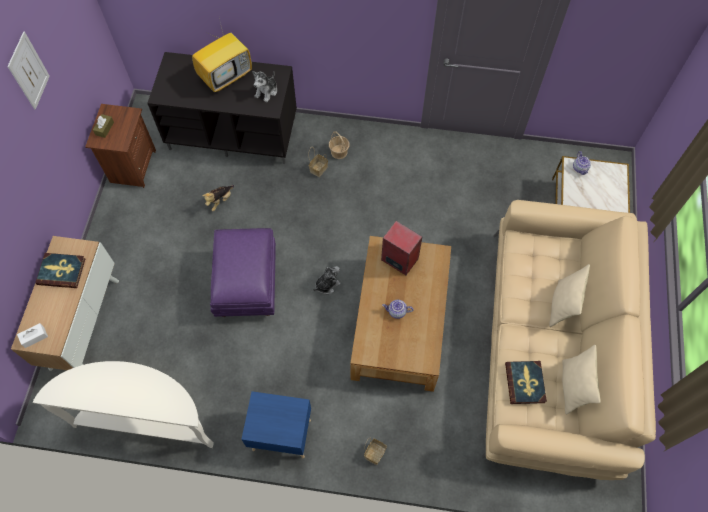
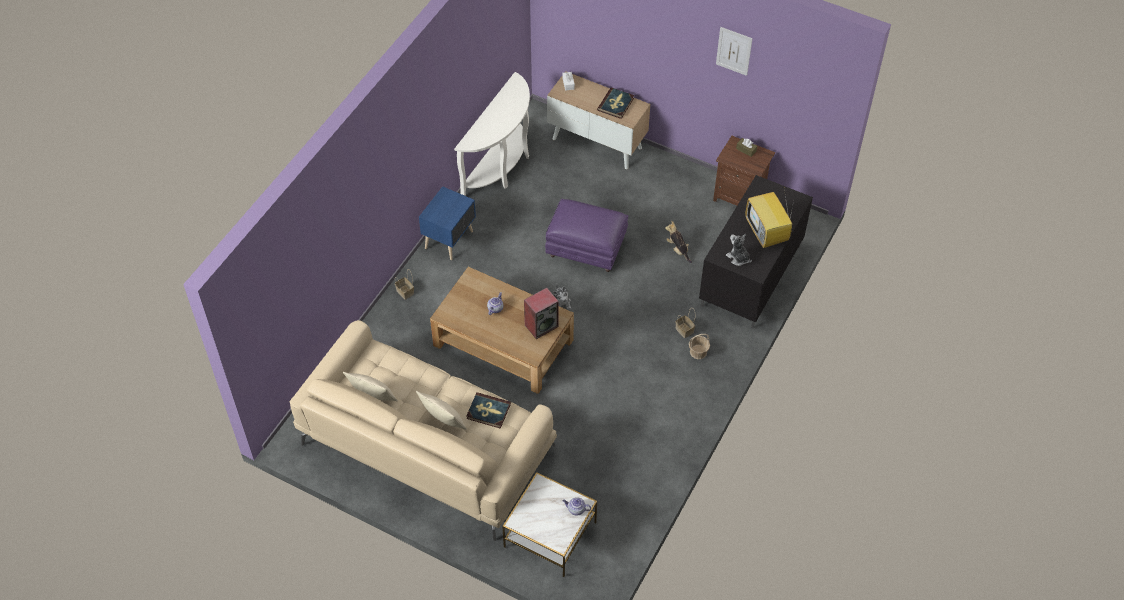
camera: 110 degrees right, 10 degrees down
book [505,361,547,404] -> book moved to [466,392,511,429]

